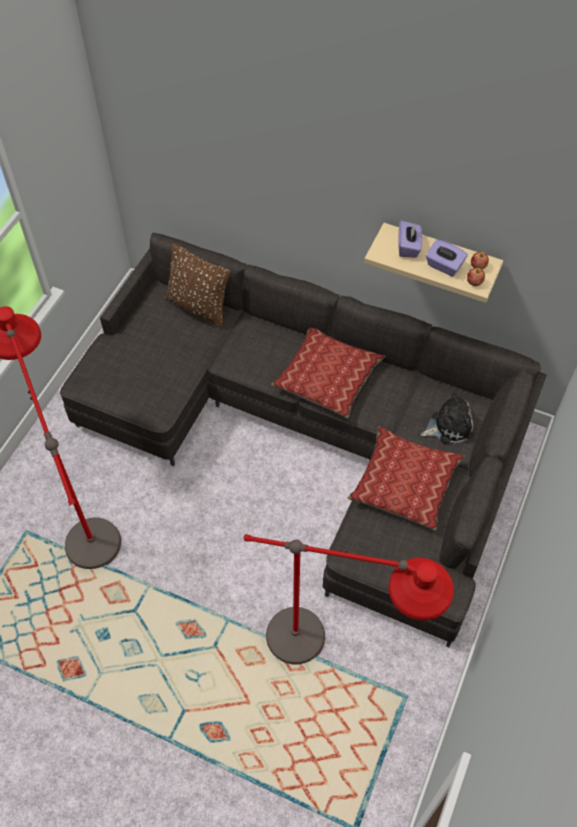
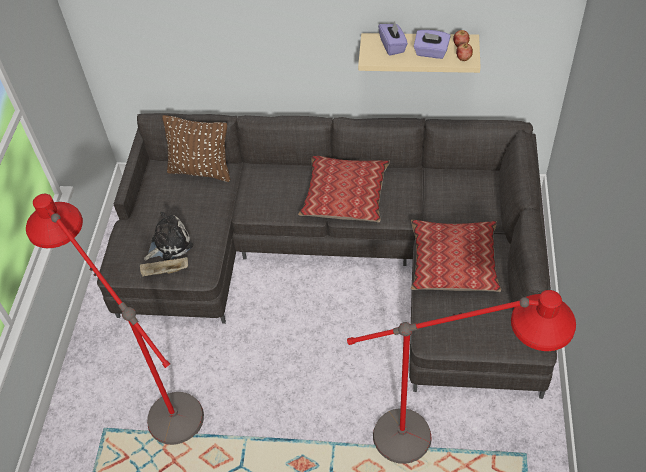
camera: 15 degrees left, 5 degrees down
plush toy [421,392,474,444] -> plush toy moved to [144,212,193,261]
none -> beige tray [140,257,188,277]

